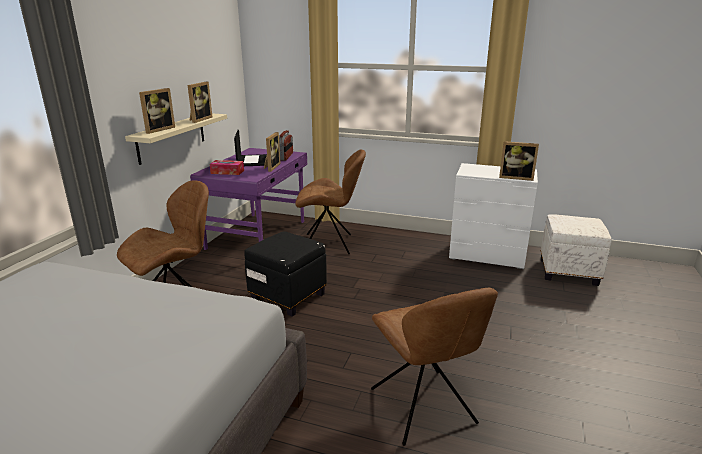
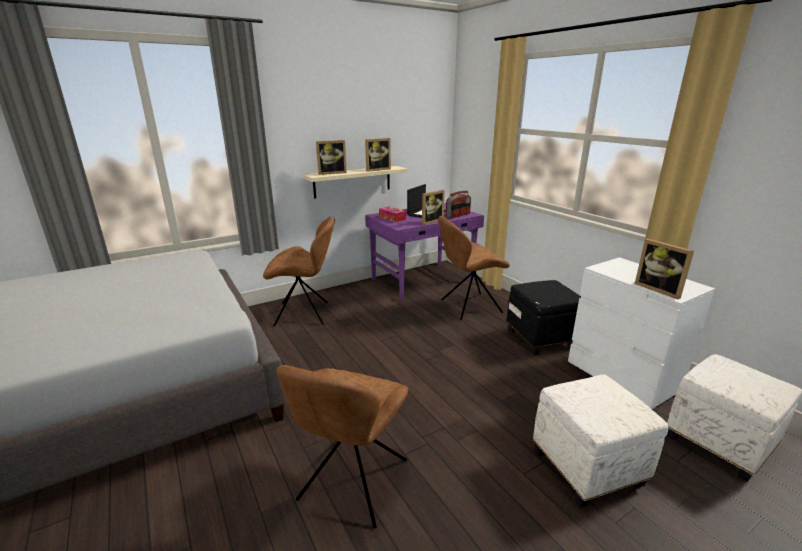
camera: 40 degrees right, 0 degrees up
black ottoman [244,231,327,317] -> black ottoman moved to [507,280,581,356]
brown chair [295,149,366,254] -> brown chair turned 120 degrees clockwise [438,216,510,320]
none -> white ottoman [533,374,669,508]

